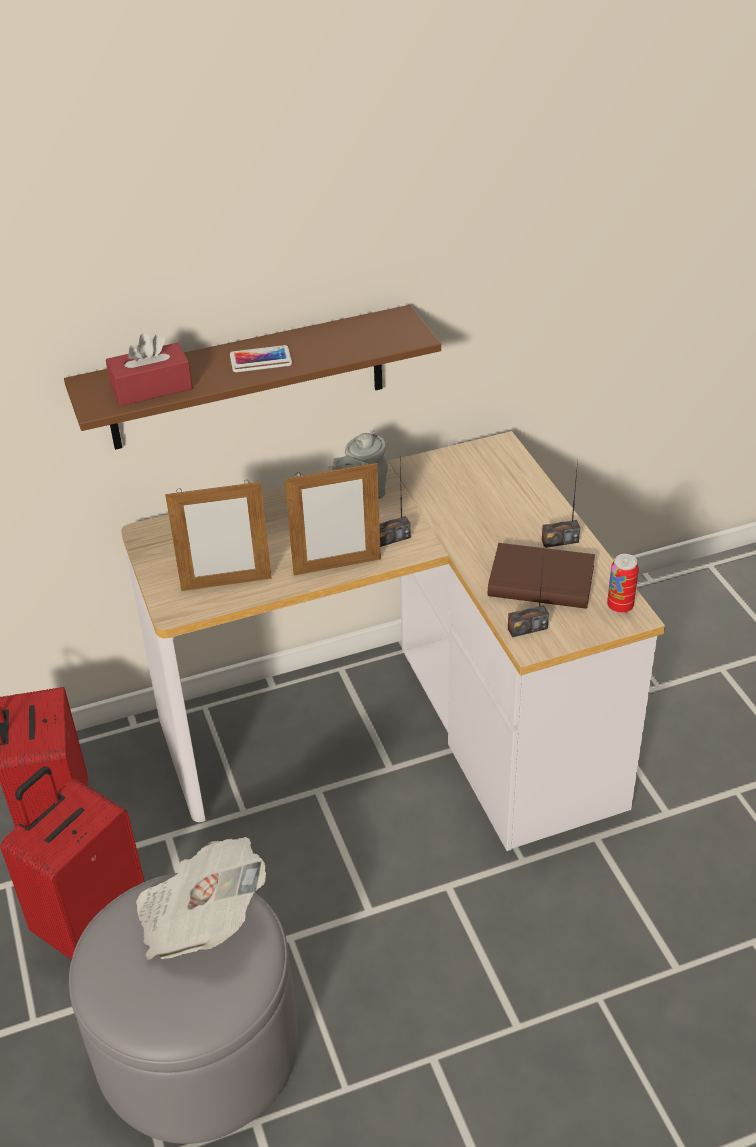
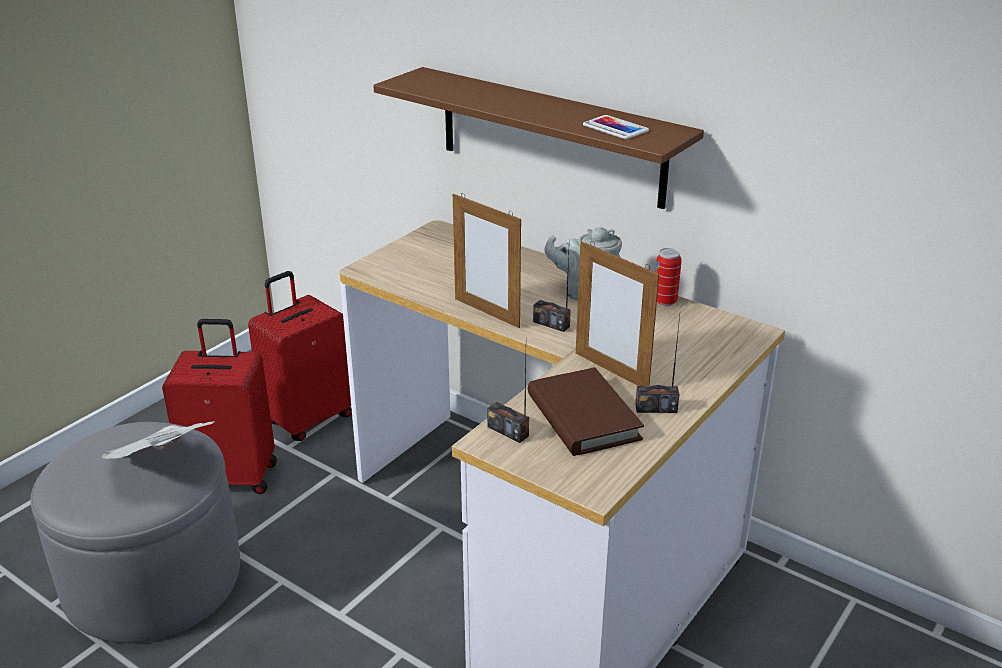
camera: 55 degrees right, 10 degrees down
red tissue box [106,333,193,406] -> none
picture frame [165,480,272,591] -> picture frame moved to [576,241,659,386]
phone [230,345,292,372] -> phone moved to [583,115,649,139]
radio [542,460,580,548] -> radio turned 45 degrees counterclockwise [635,316,680,413]
can [607,554,639,614] -> can moved to [656,248,682,306]

